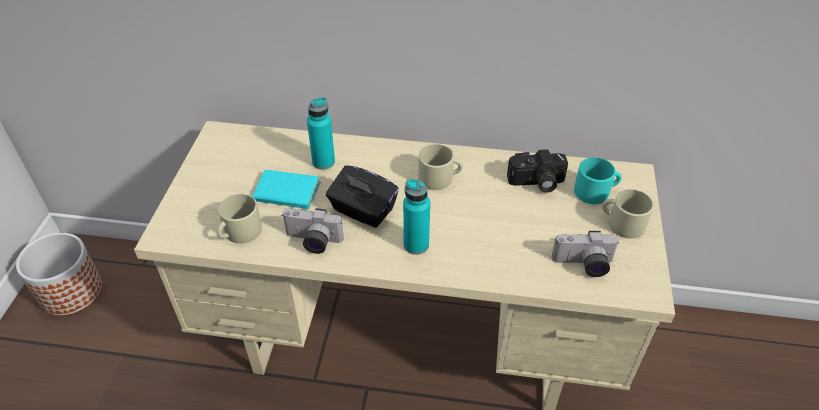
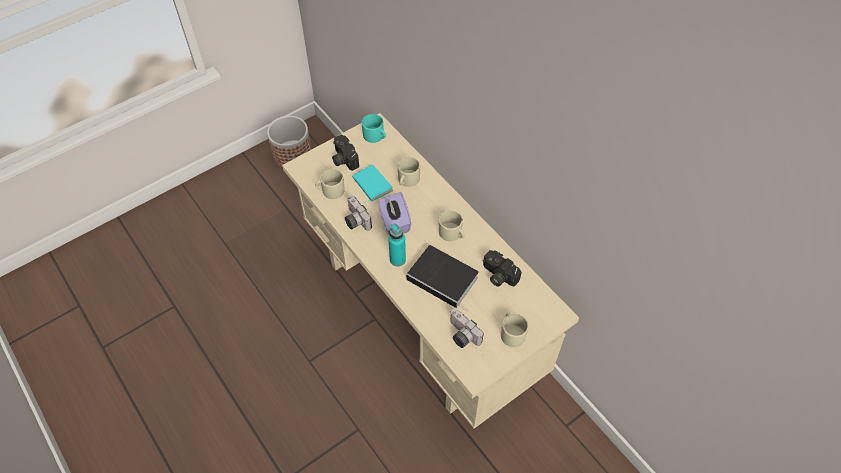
camera: 45 degrees right, 10 degrees up
turquoise bottle [307,97,335,170] -> beige mug [398,157,420,187]
black tissue box [326,166,399,228] -> purple tissue box [378,192,411,235]
turquoise mug [574,157,622,204] -> turquoise mug moved to [362,114,386,143]
none -> camera [332,135,359,171]
none -> book [406,245,479,312]

